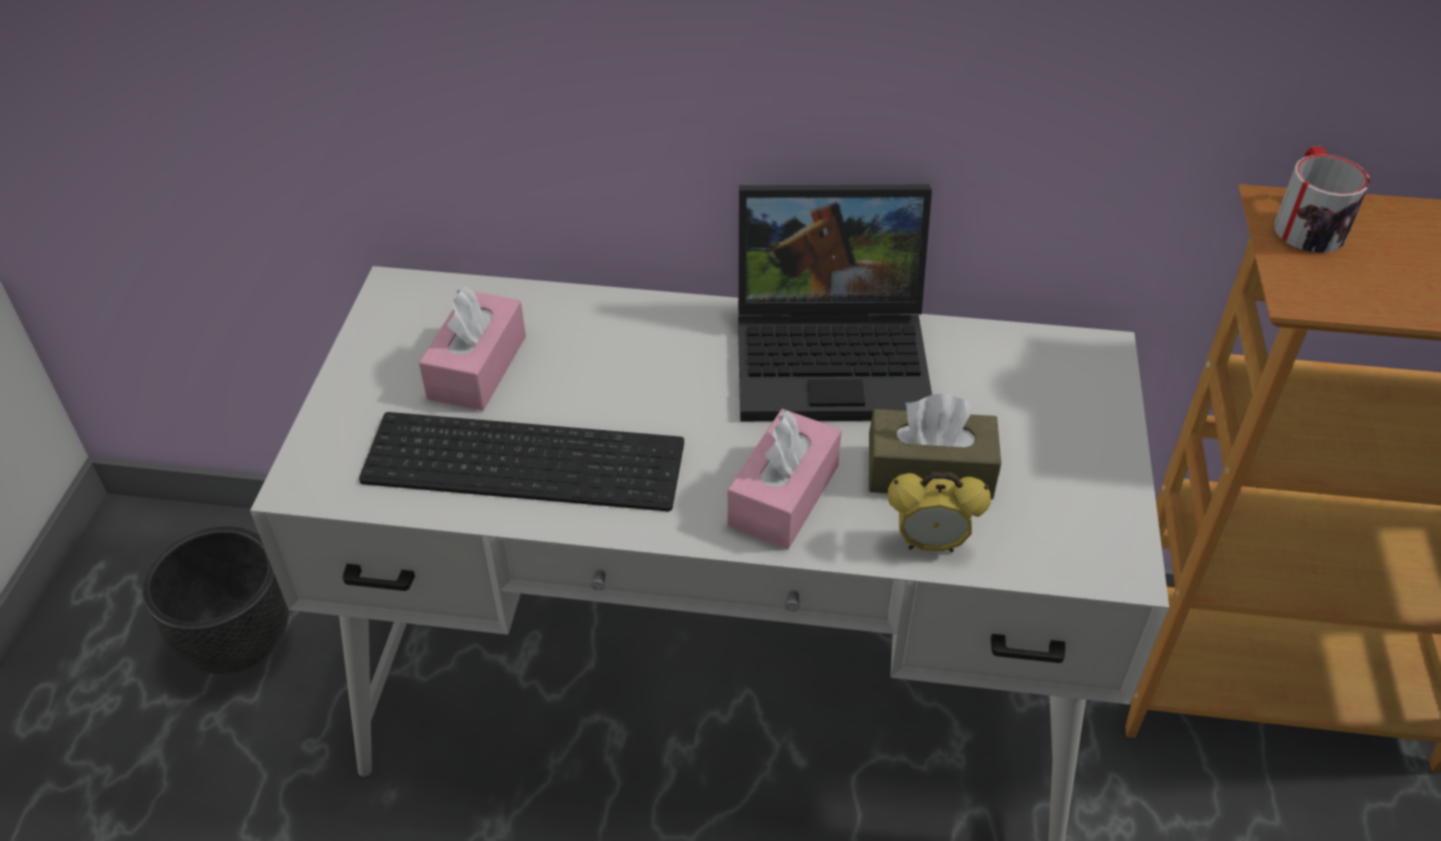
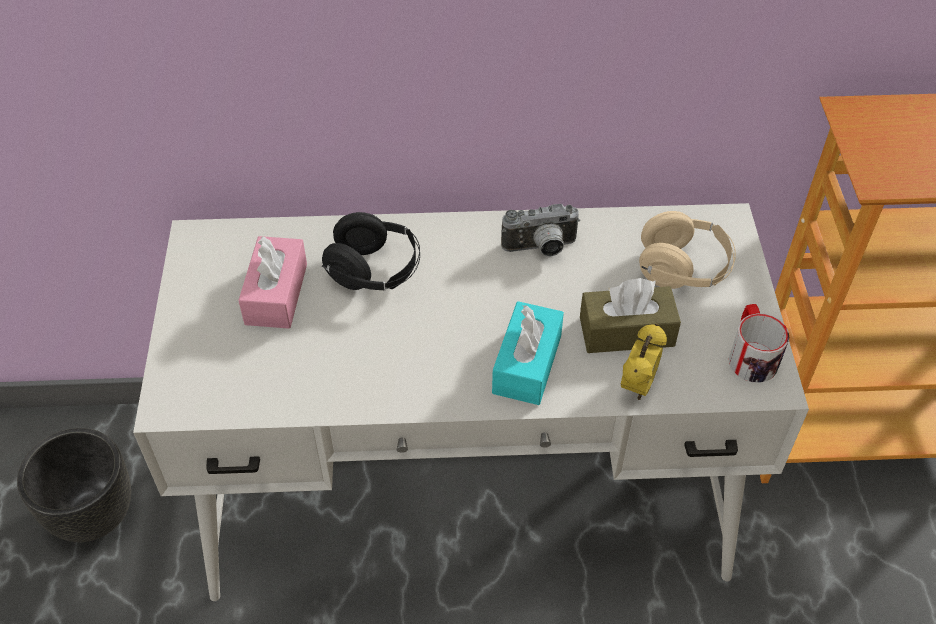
camera: 10 degrees left, 5 degrees up
keyboard [359,412,684,511] -> none
pink tissue box [727,409,842,549] -> turquoise tissue box [492,301,564,405]
laptop [738,185,932,421] -> camera [501,204,580,257]
alarm clock [888,472,991,552] -> alarm clock turned 60 degrees counterclockwise [621,323,667,400]
mug [1274,146,1370,253] -> mug moved to [729,304,789,383]
none -> black headphones [322,212,420,290]
none -> beige headphones [639,211,736,289]

